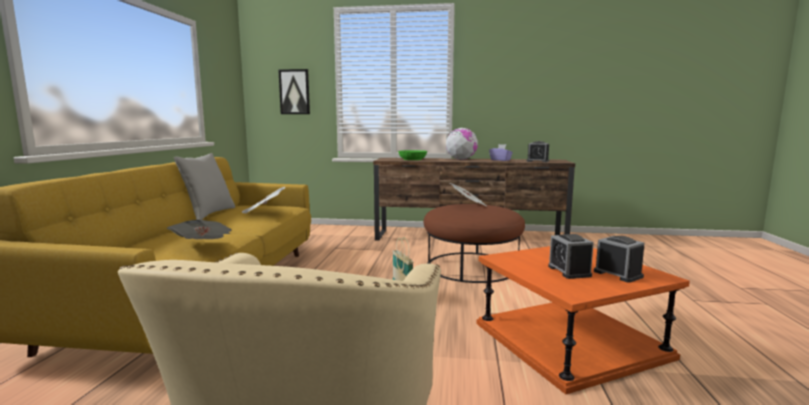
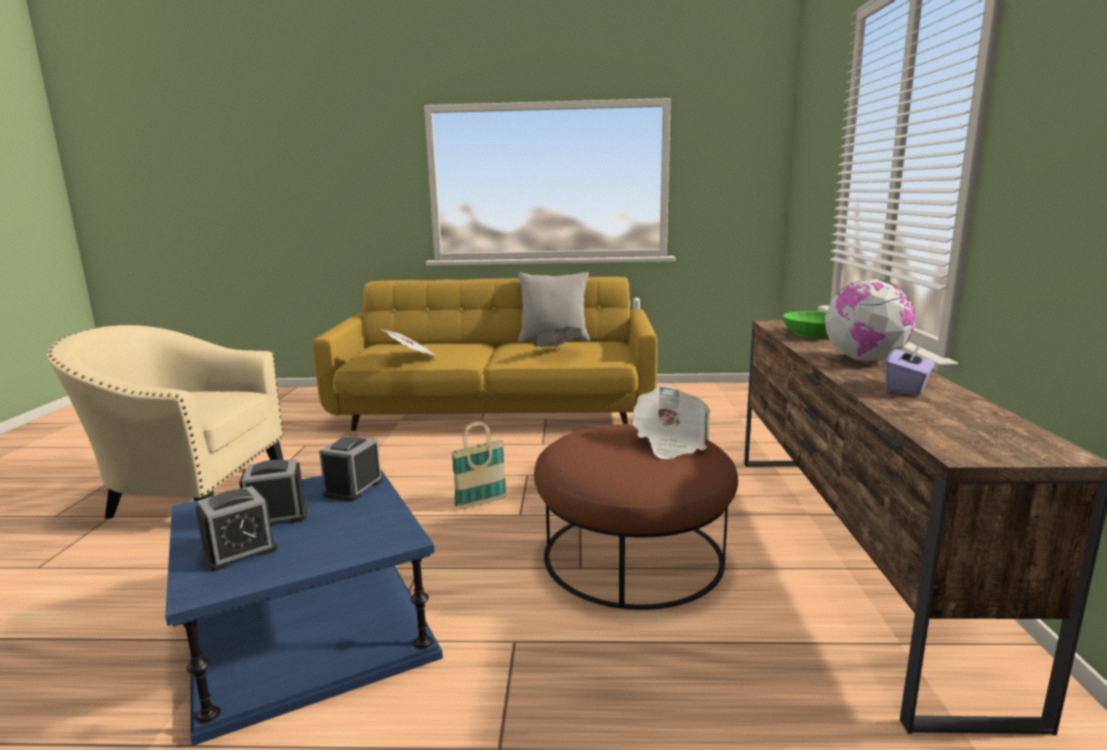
camera: 85 degrees right, 5 degrees up
picture [278,69,310,114] -> none
orange side table [477,246,690,394] -> blue side table [165,468,443,746]
alarm clock [526,141,549,162] -> alarm clock moved to [319,436,383,502]

